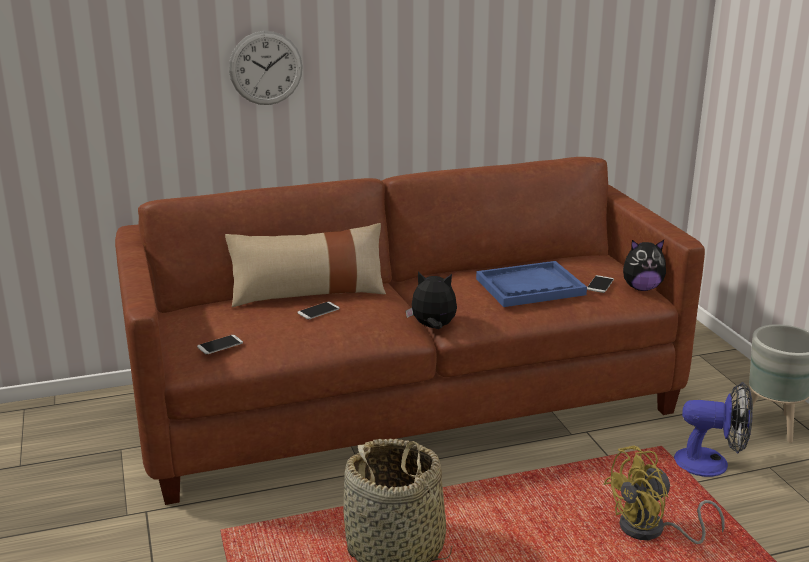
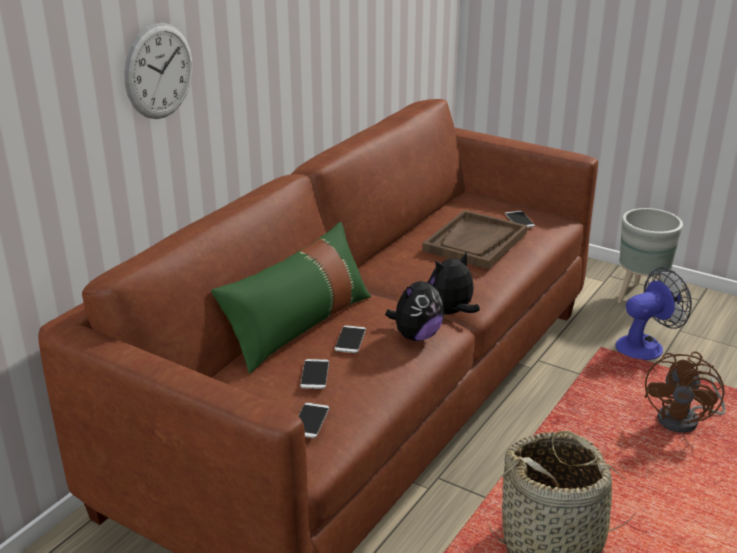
camera: 40 degrees left, 5 degrees up
beige pillow [225,223,386,307] -> green pillow [211,222,371,373]
blue tray [476,261,587,307] -> brown tray [422,210,527,269]
yellow fan [603,446,724,544] -> brown fan [644,351,725,433]
plush toy [623,240,666,291] -> plush toy moved to [385,274,444,341]
none -> phone [300,359,329,389]

